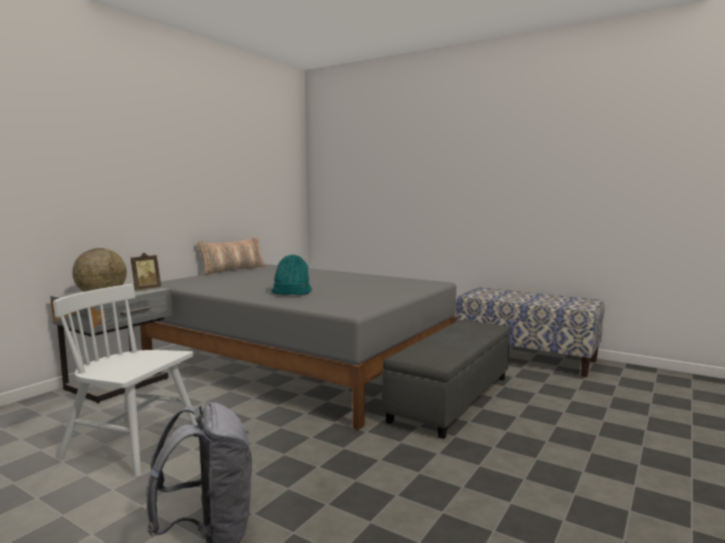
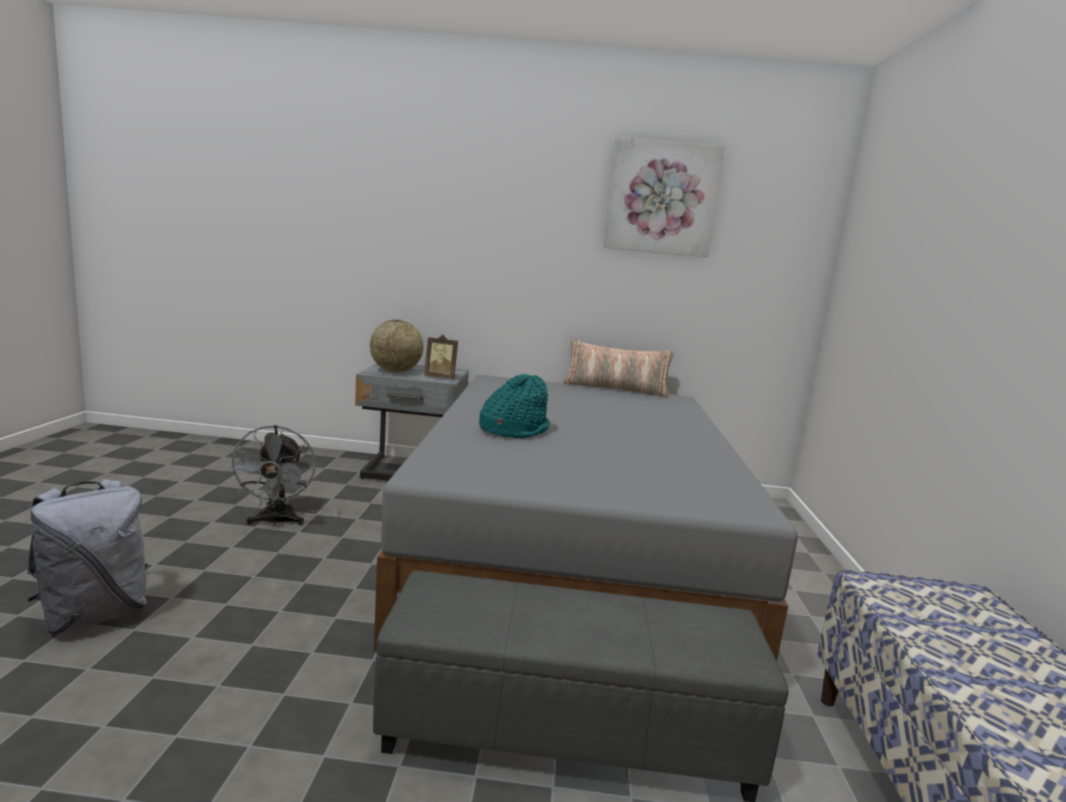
camera: 60 degrees right, 5 degrees up
white chair [53,284,197,477] -> grey fan [228,425,316,526]
none -> picture [603,137,725,257]

